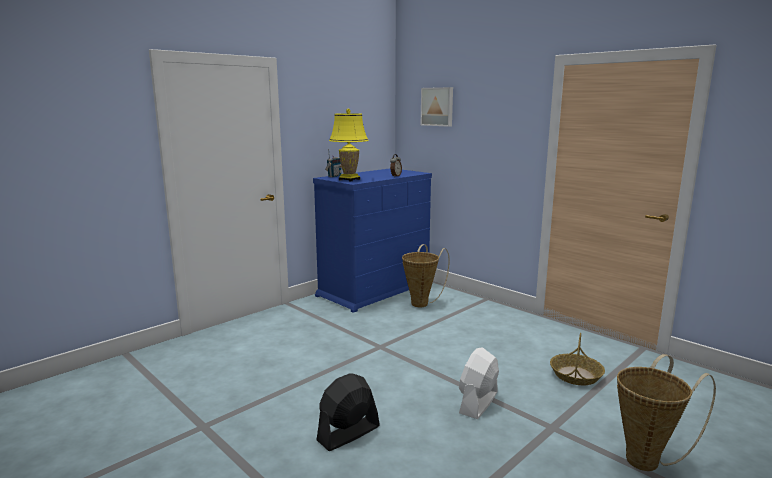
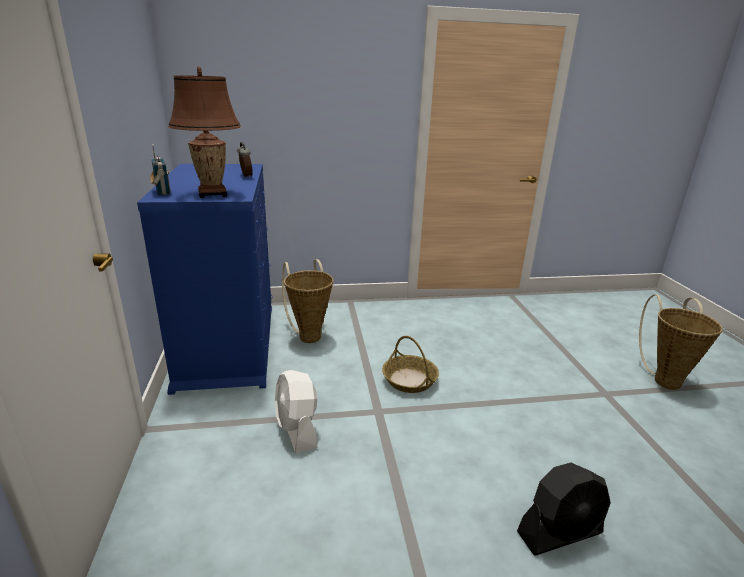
camera: 55 degrees left, 10 degrees up
black fan [317,374,380,451] -> black fan turned 105 degrees counterclockwise [517,463,611,556]
yellow table lamp [329,109,369,182] -> brown table lamp [168,67,241,198]
picture [421,87,453,127] -> none
white fan [459,347,499,419] -> white fan moved to [275,370,317,454]
basket [550,333,605,385] -> basket moved to [382,336,439,393]

